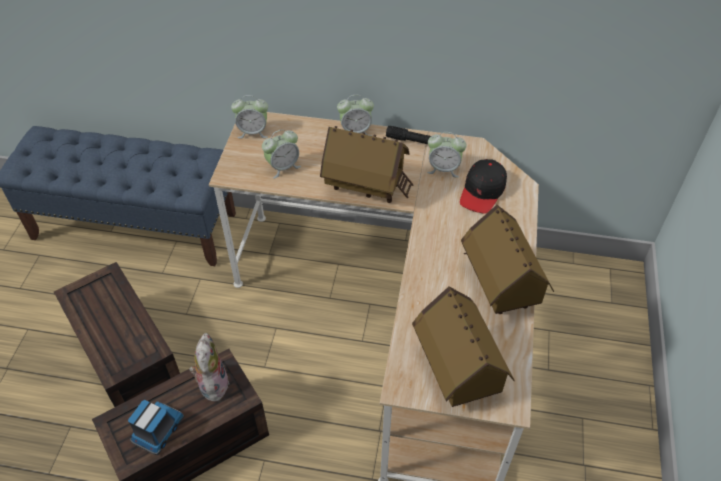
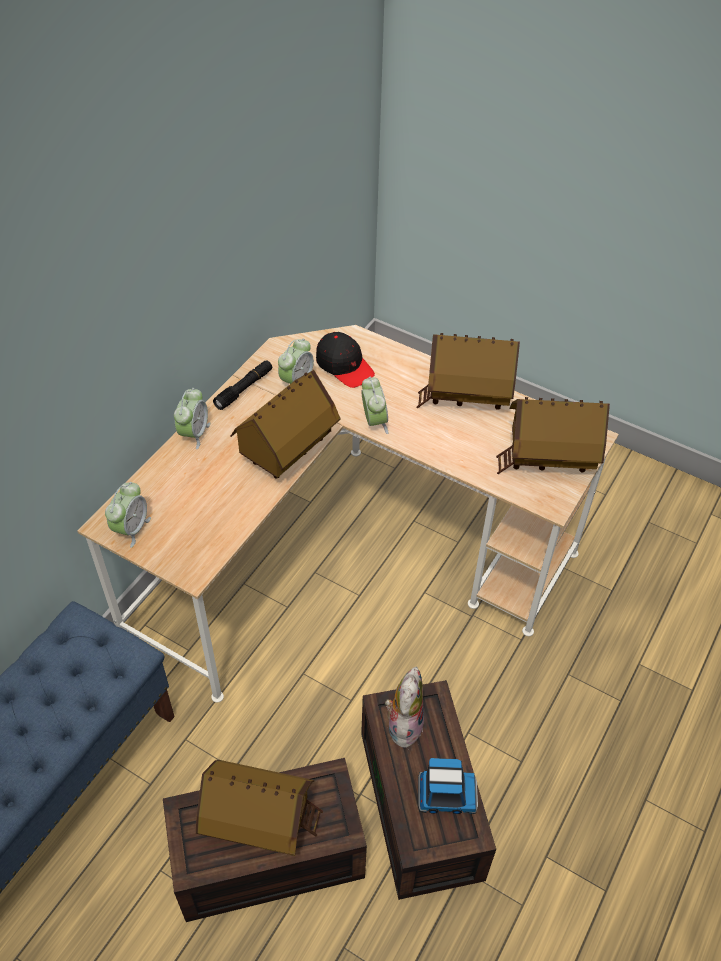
camera: 70 degrees left, 0 degrees up
toy truck [128,400,184,455] -> toy truck turned 135 degrees clockwise [418,758,478,814]
plush toy [189,333,229,402] -> plush toy turned 90 degrees clockwise [385,667,424,749]
alarm clock [262,130,301,179] -> alarm clock moved to [361,377,388,434]
none -> toy house [196,760,323,856]

